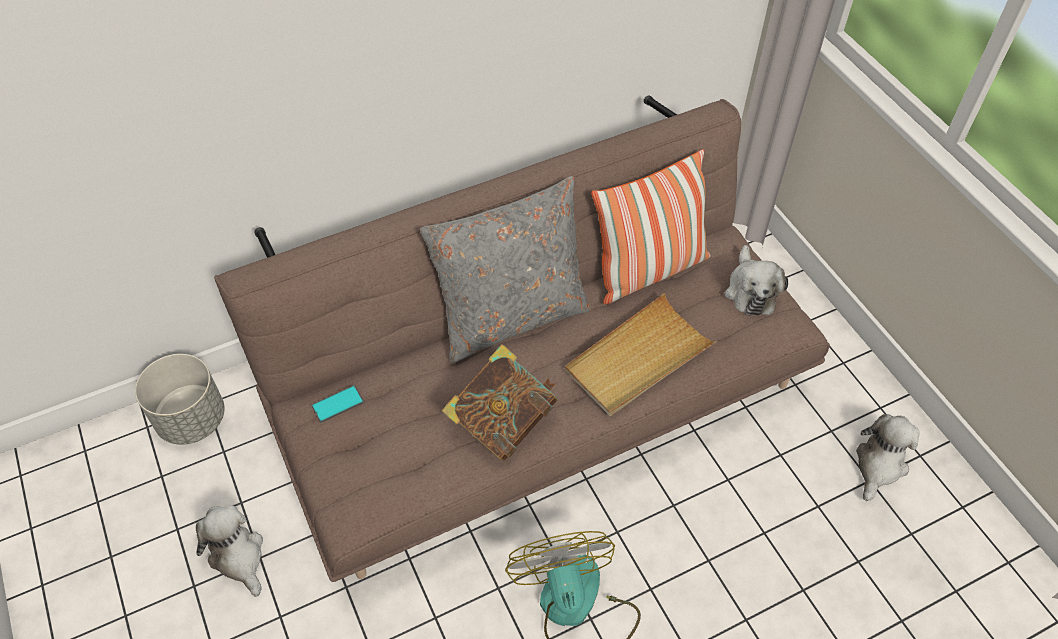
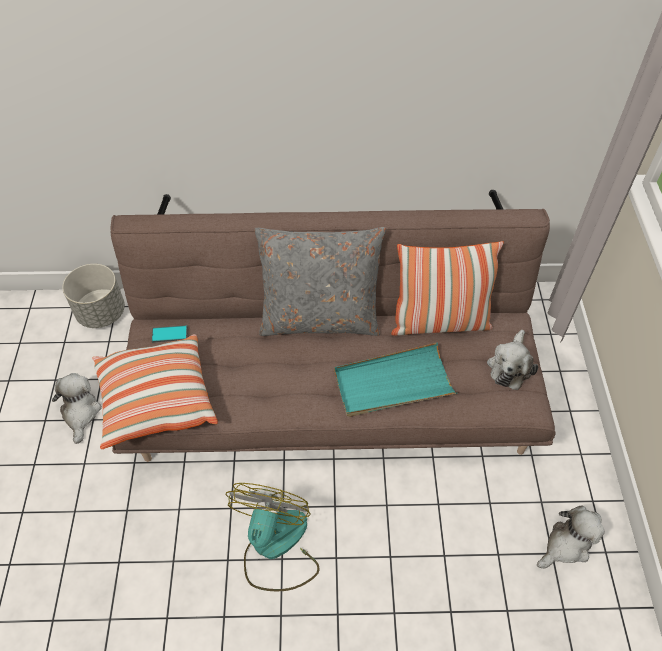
camera: 25 degrees right, 0 degrees up
book [442,344,558,461] -> none
beige tray [565,293,717,416] -> turquoise tray [334,343,457,417]
none -> pillow [92,334,218,449]

